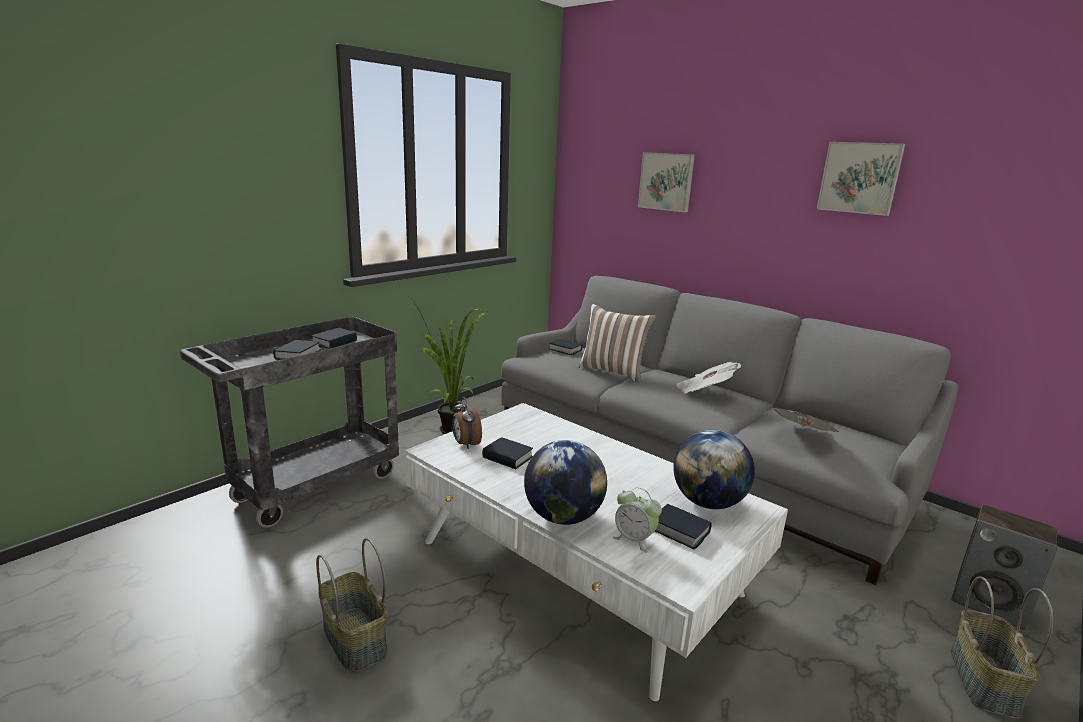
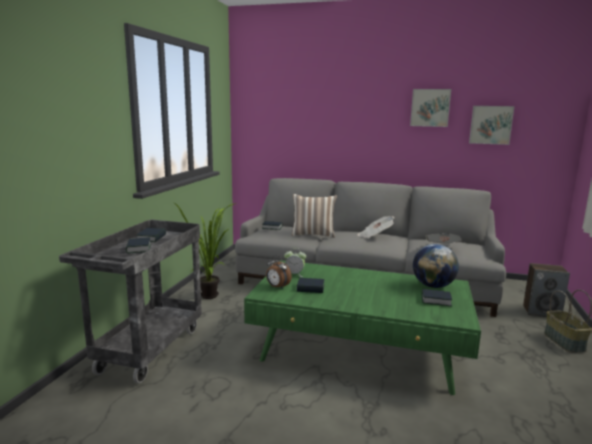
camera: 25 degrees left, 5 degrees down
basket [316,538,387,672] -> none
white coffee table [405,403,788,701] -> green coffee table [244,260,481,395]
globe [524,440,607,525] -> none
alarm clock [613,487,662,553] -> alarm clock moved to [284,248,306,277]
picture [638,152,695,212] -> picture moved to [469,106,514,145]

